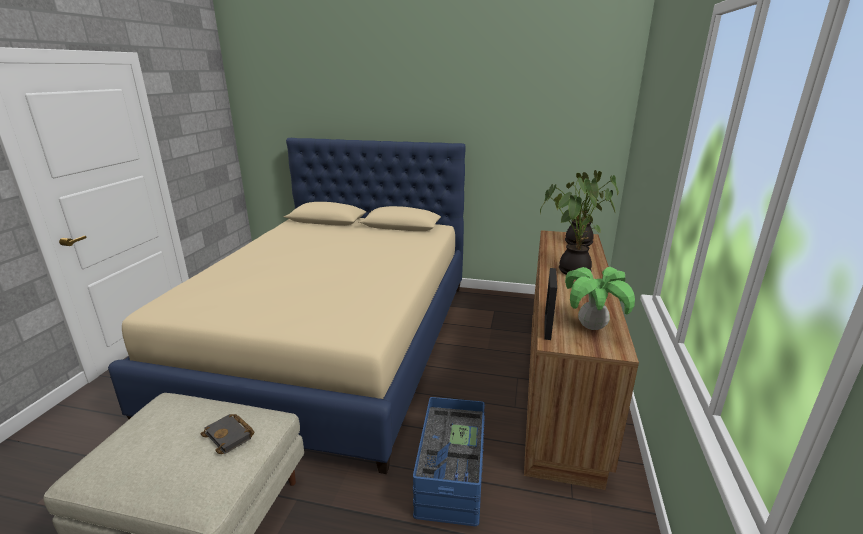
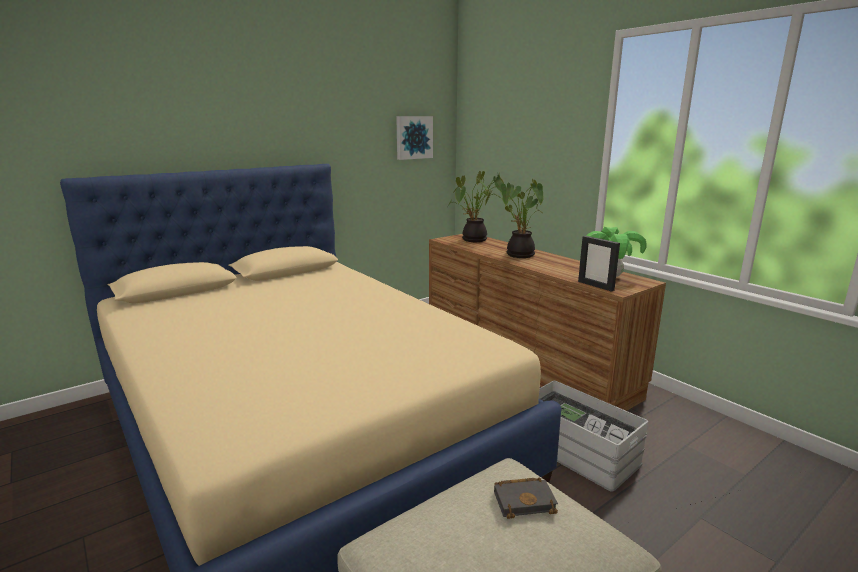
camera: 50 degrees left, 5 degrees down
blue storage box [413,397,486,526] -> grey storage box [539,381,648,491]
none -> picture [396,116,433,160]

